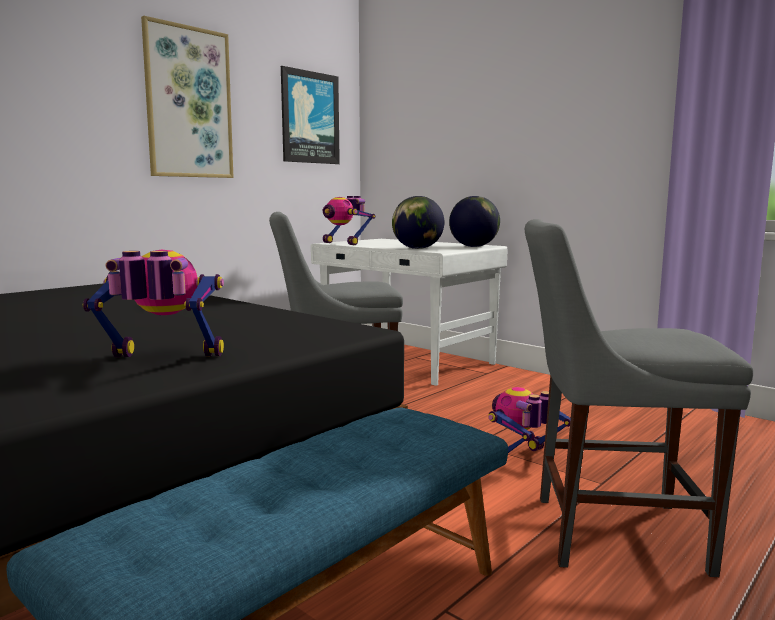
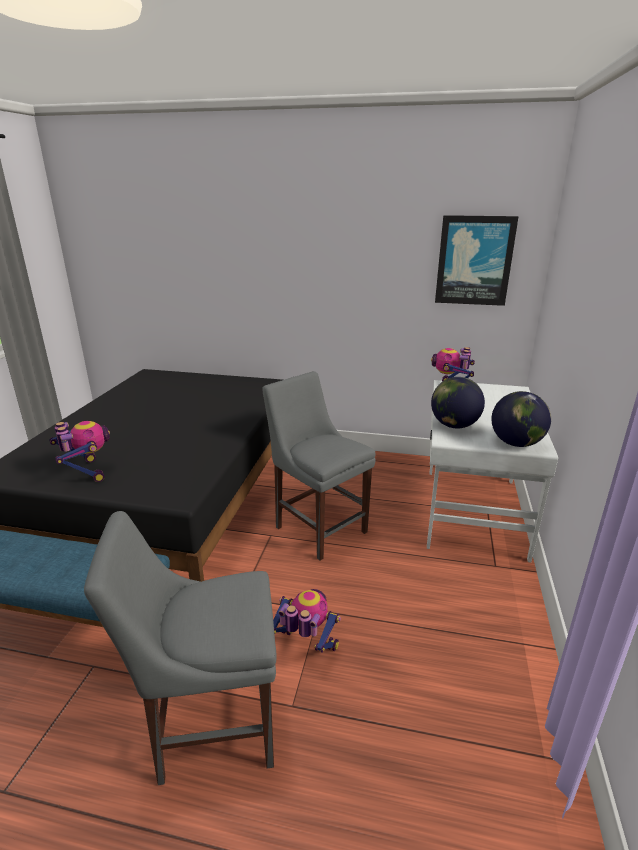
camera: 60 degrees right, 15 degrees up
picture [141,16,234,178] -> none
grey chair [525,219,753,577] -> grey chair turned 75 degrees counterclockwise [84,511,277,785]

